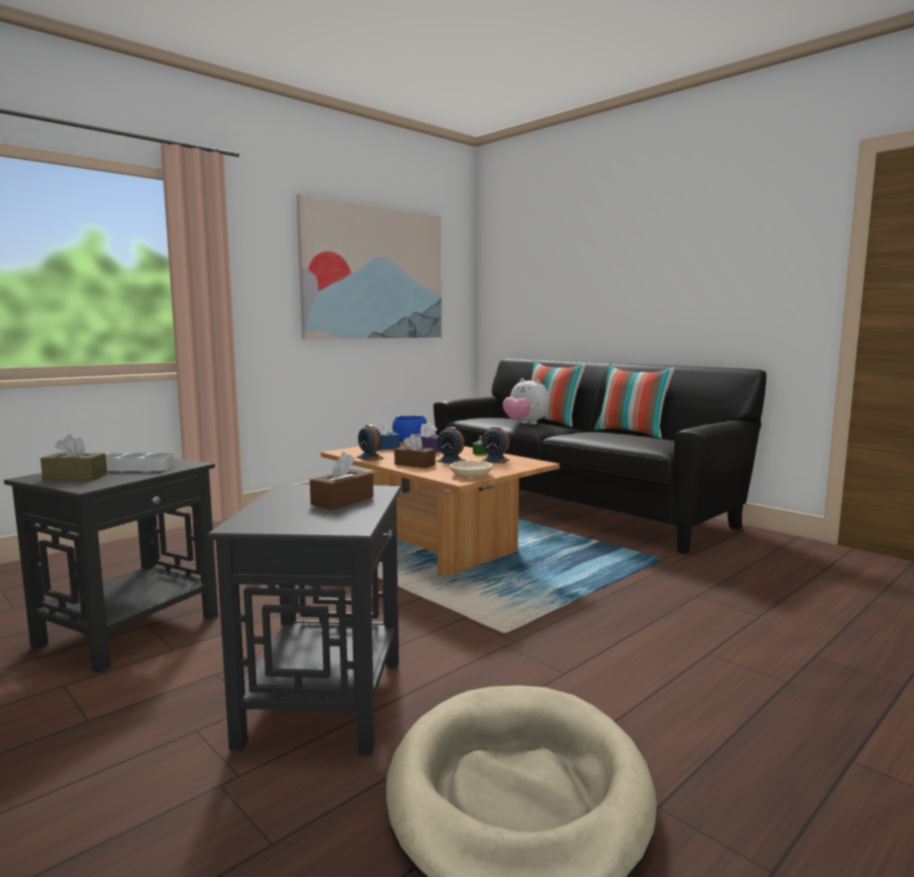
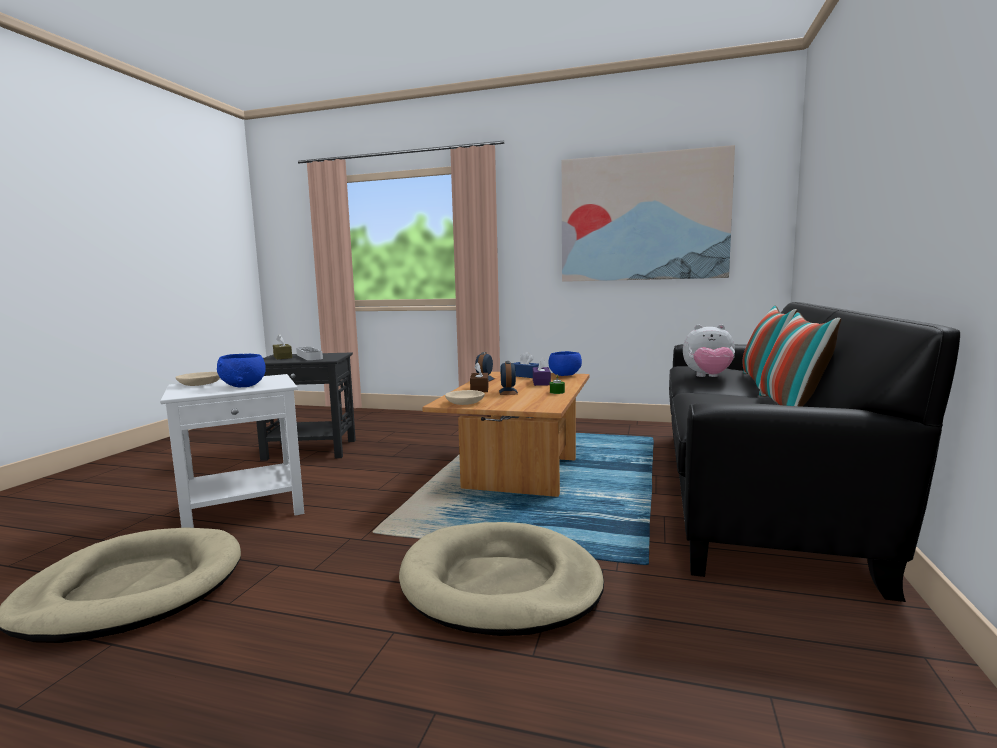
camera: 60 degrees right, 0 degrees up
black side table [207,484,401,755] -> white side table [160,374,304,528]
brown tissue box [310,452,374,510] -> blue bowl [217,354,266,387]
alarm clock [482,426,510,464] -> none
plush toy [503,378,549,424] -> plush toy turned 90 degrees counterclockwise [683,324,735,377]
none -> beige bowl [175,372,220,386]
none -> beige dog bed [399,522,604,636]

